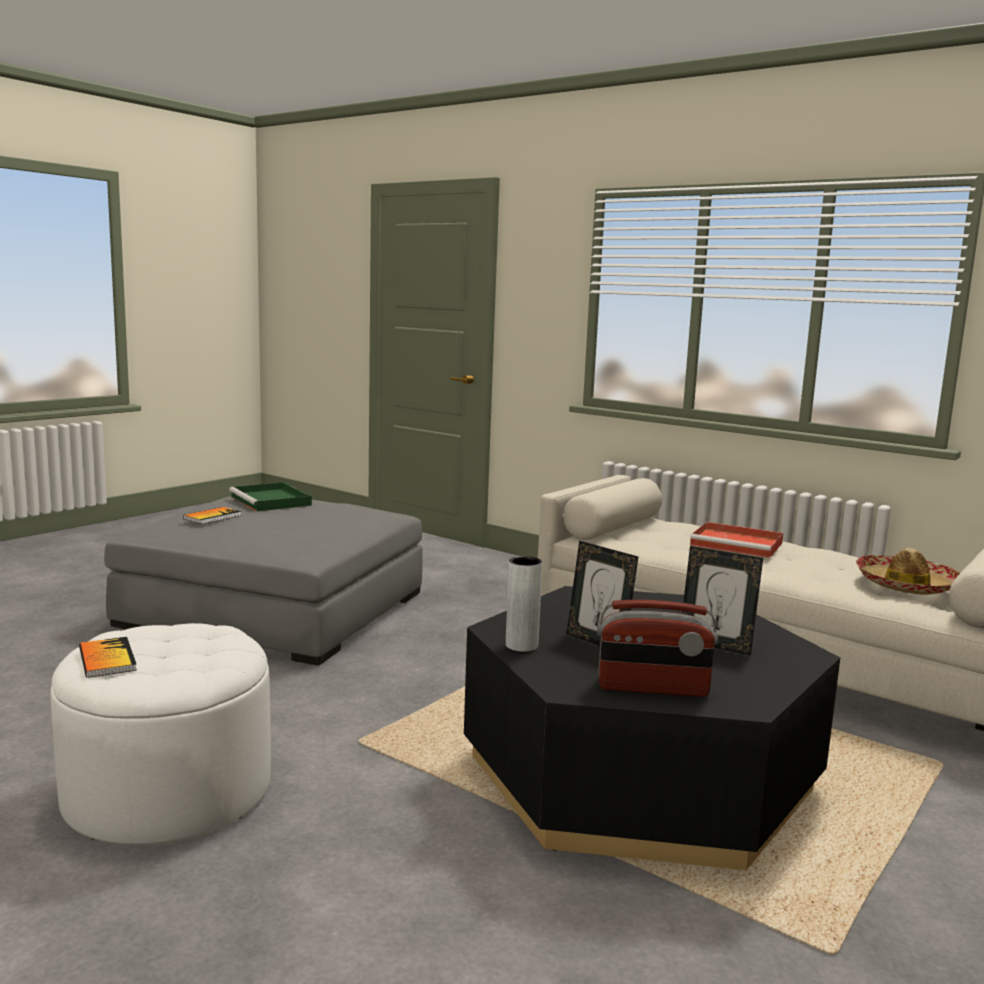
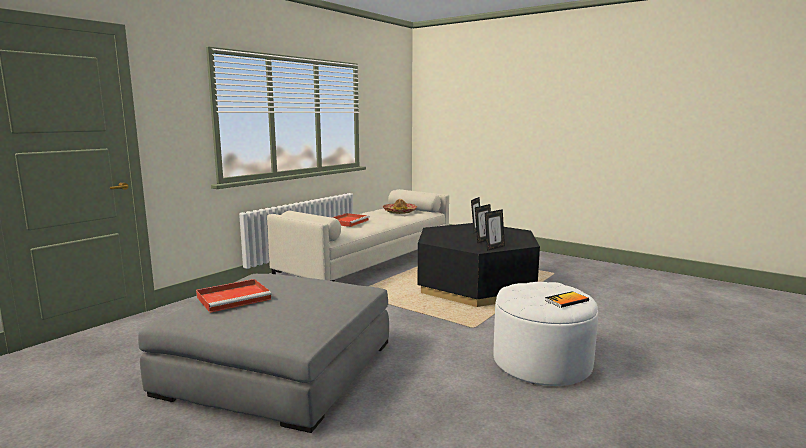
camera: 90 degrees left, 0 degrees up
book [183,507,241,524] -> none
green tray [229,482,312,512] -> red tray [196,279,272,313]
grey vase [506,556,542,652] -> picture frame [485,209,505,251]
radio [597,600,718,697] -> none

